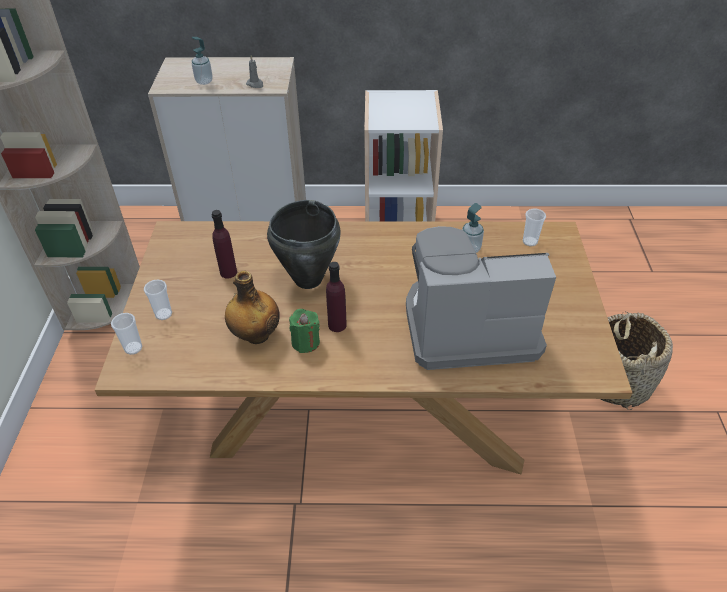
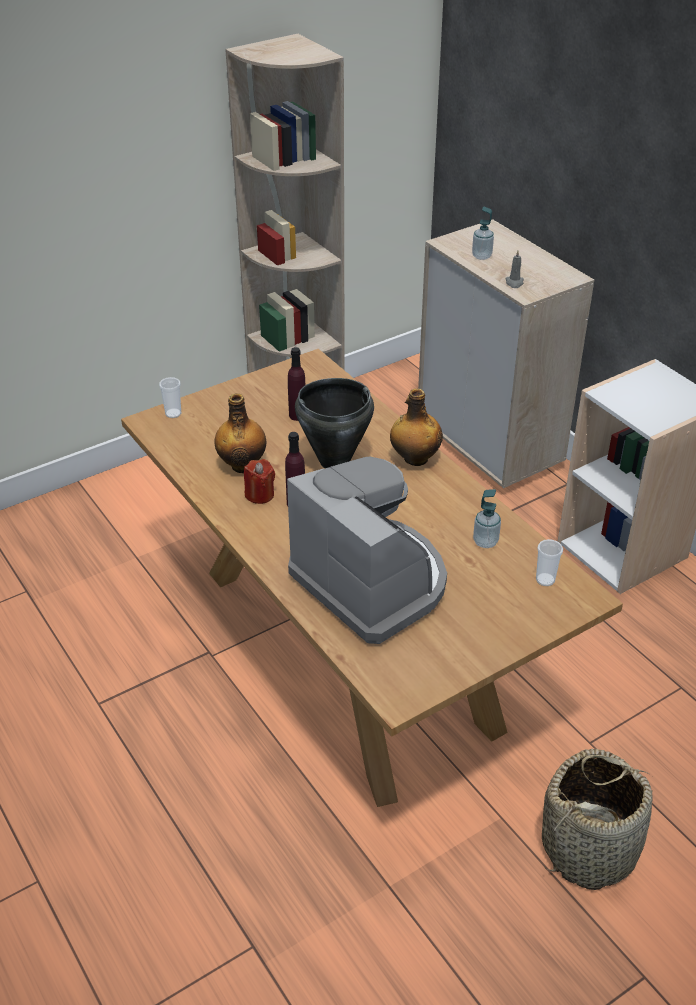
camera: 55 degrees right, 5 degrees down
cup [144,279,172,320] -> none
green candle [289,309,320,353] -> red candle [244,459,275,504]
none -> bottle [390,388,443,466]

